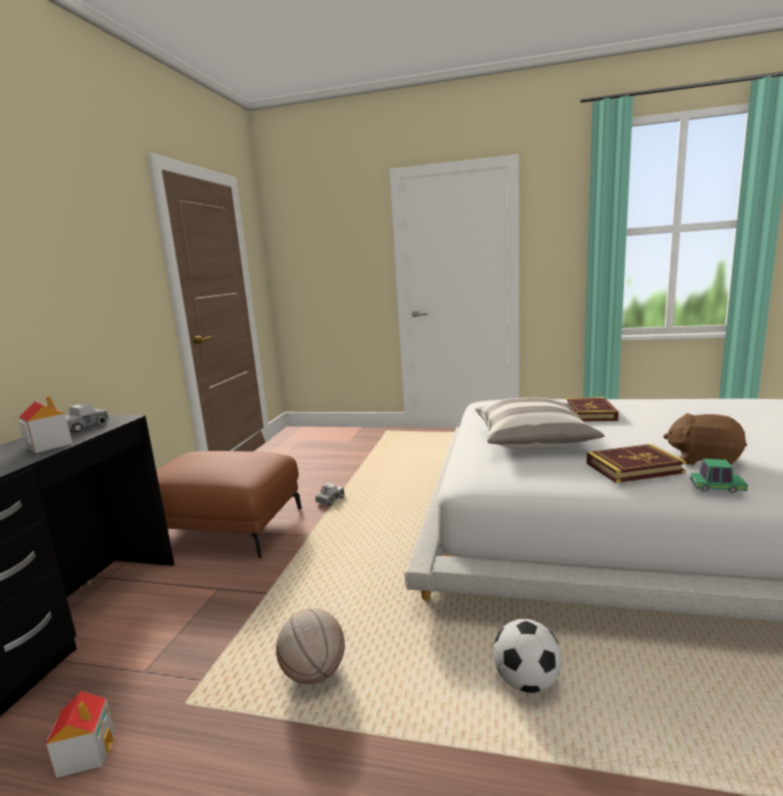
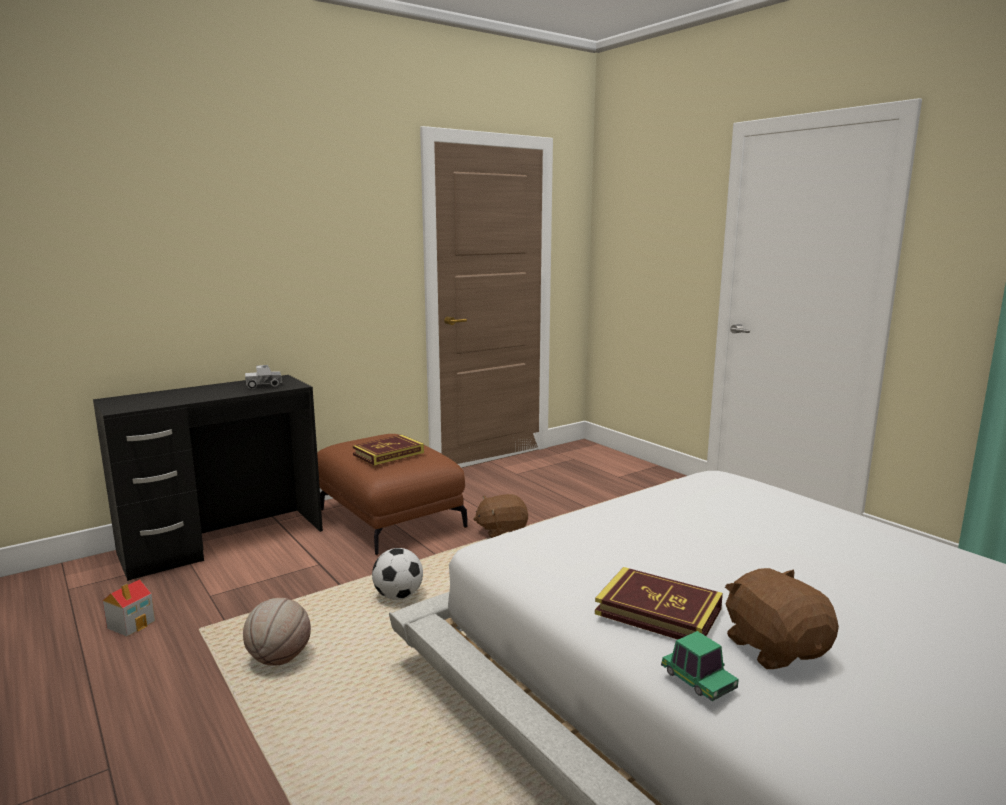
camera: 40 degrees right, 0 degrees up
toy house [19,395,73,453] -> none
toy truck [315,483,345,506] -> brown plush toy [473,494,528,538]
pillow [475,398,605,449] -> none
football [493,619,562,693] -> football moved to [372,548,423,600]
book [566,397,619,422] -> book moved to [353,435,424,466]

